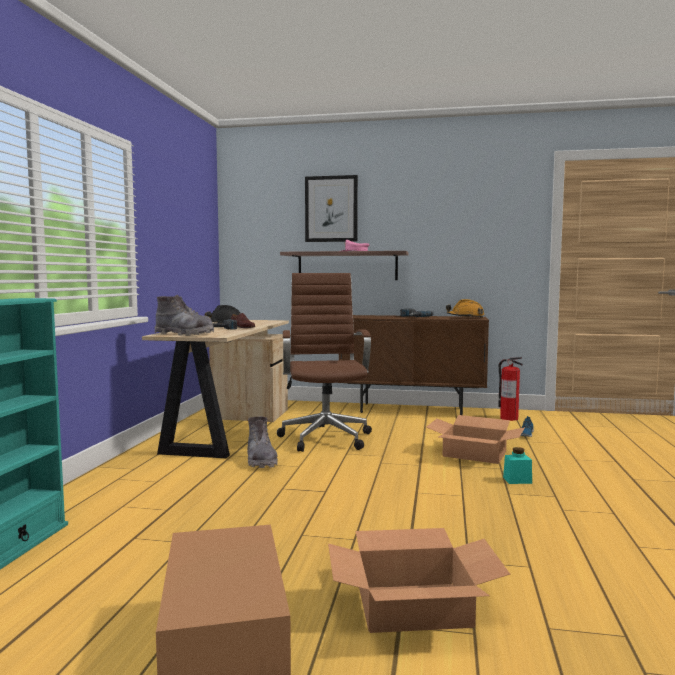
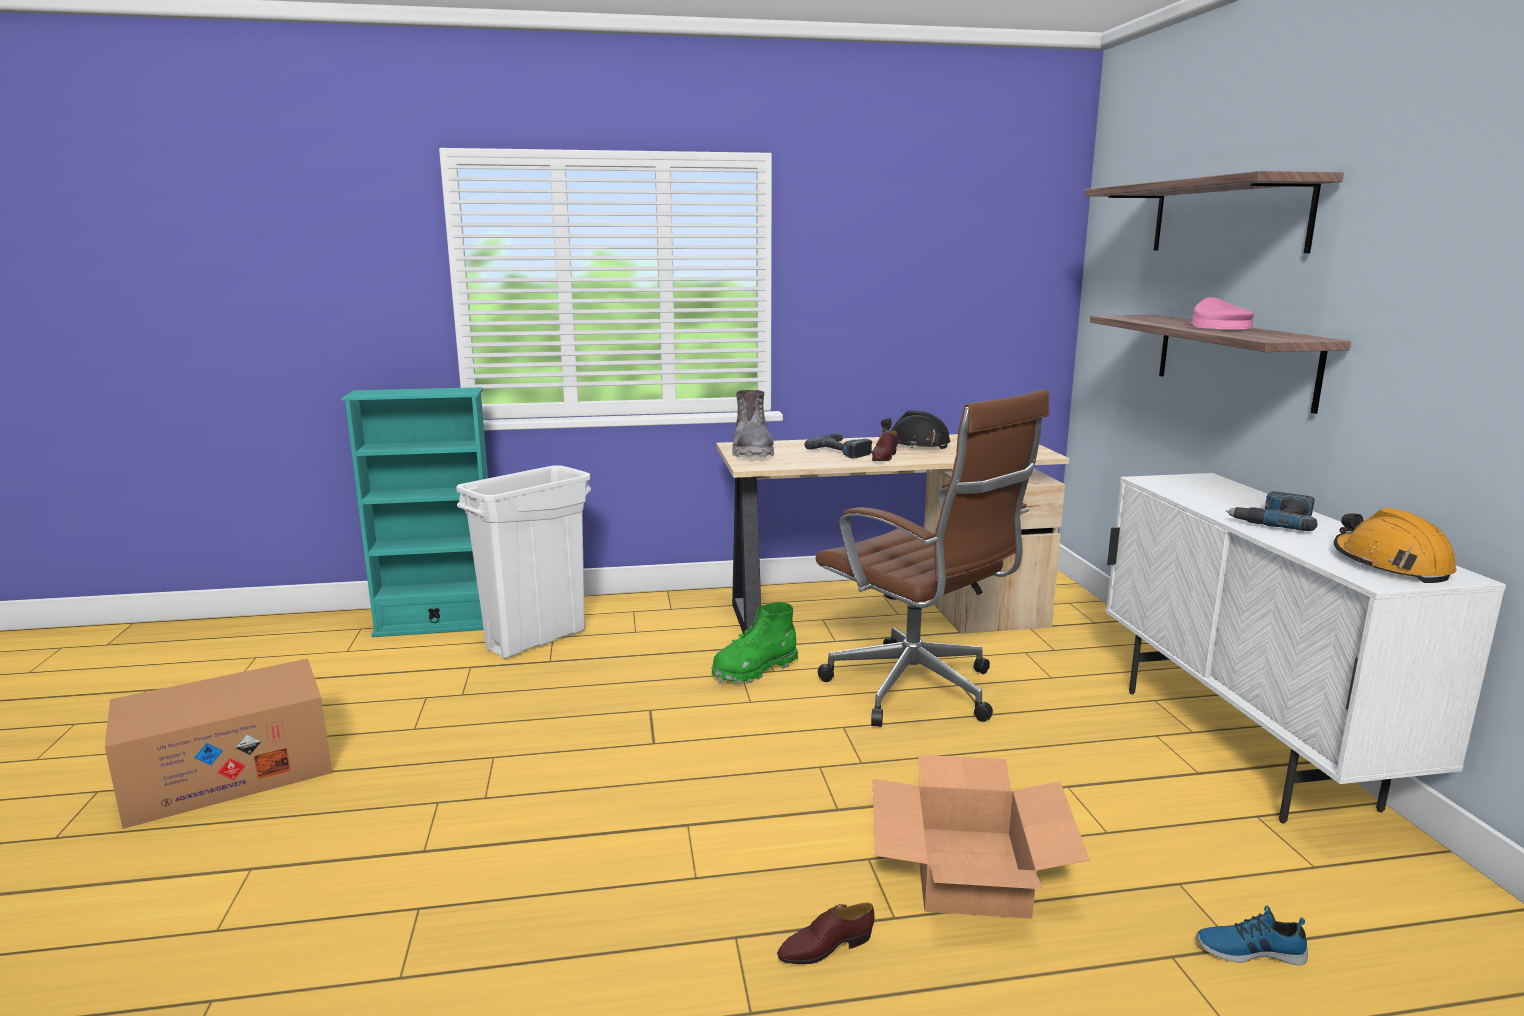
camera: 70 degrees right, 10 degrees up
grey boot [247,416,278,468] -> green boot [711,602,798,684]
brown office chair [277,273,372,452] -> brown office chair turned 75 degrees clockwise [816,389,1049,727]
picture [305,175,358,242] -> shelf [1084,171,1344,253]
cardboard box [328,528,510,633] -> none
brown cabinet [339,315,489,415] -> white cabinet [1106,473,1506,823]
fire extinguisher [499,357,523,421] -> none
turquoise jar [503,447,532,484] -> brown shoe [777,903,875,964]
none -> white trash can [456,465,591,659]

